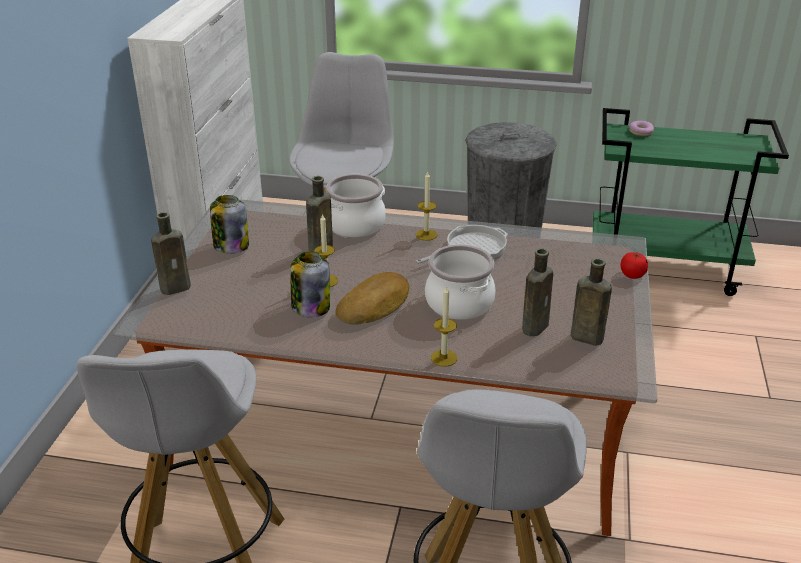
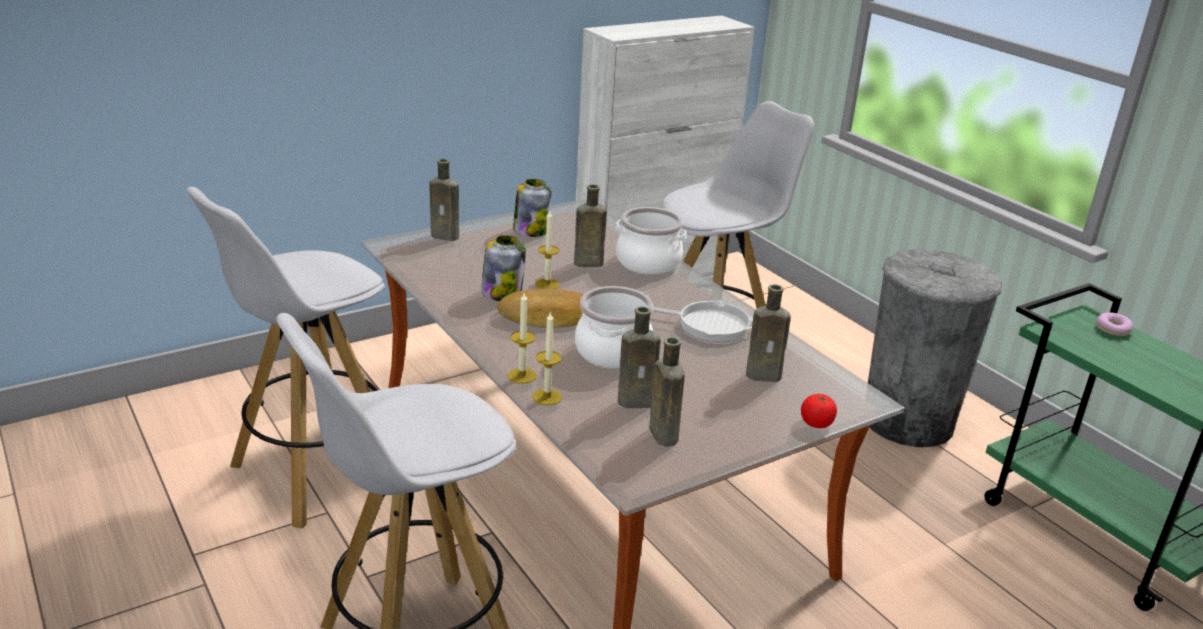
camera: 45 degrees right, 5 degrees down
candle [415,171,437,241] -> candle moved to [532,311,562,405]
none -> brown bottle [746,284,791,382]

